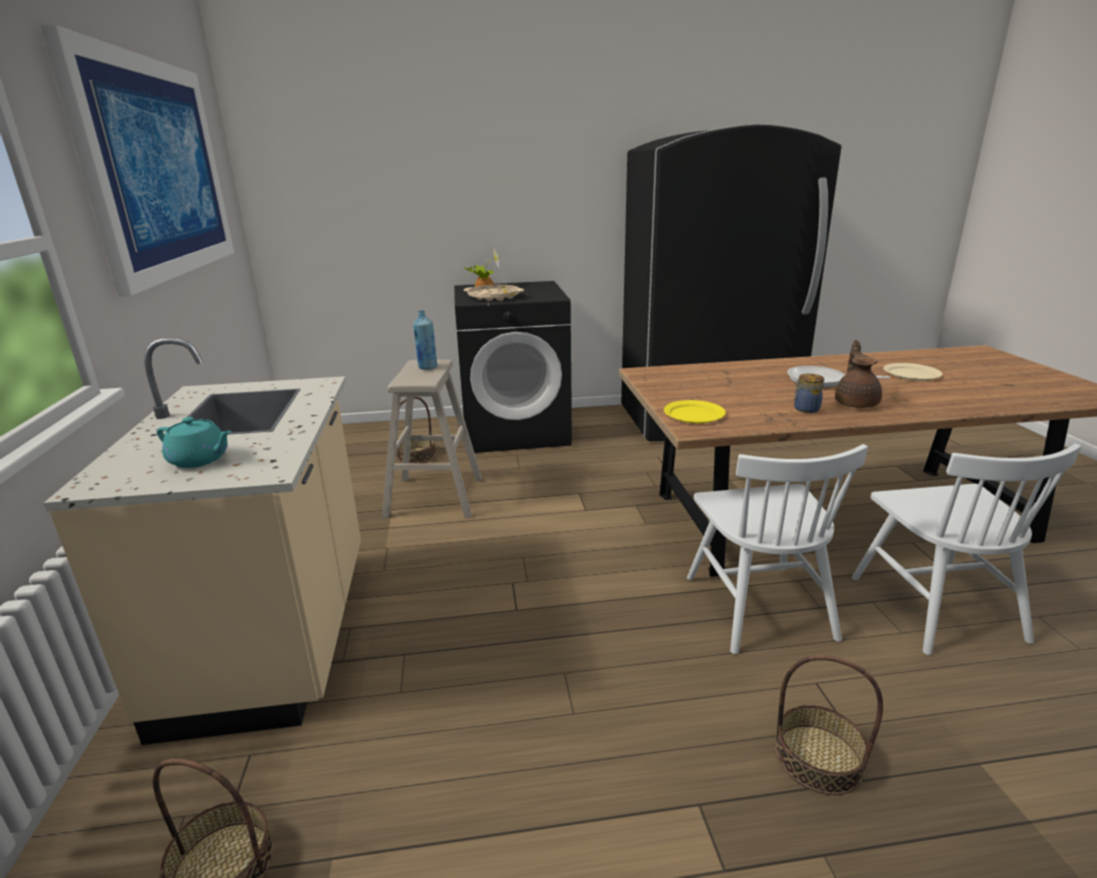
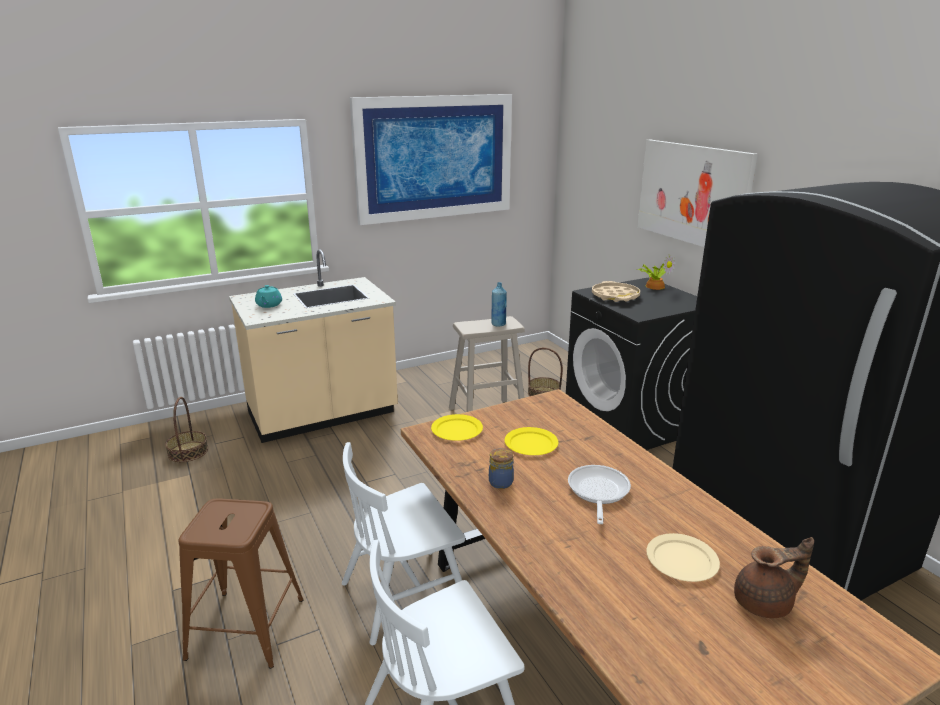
camera: 70 degrees right, 0 degrees up
basket [775,655,883,795] -> brown stool [178,499,304,668]
brown teapot [835,340,882,408] -> brown teapot moved to [734,537,814,618]
none -> yellow plate [505,427,558,455]
none -> picture [637,140,758,247]

